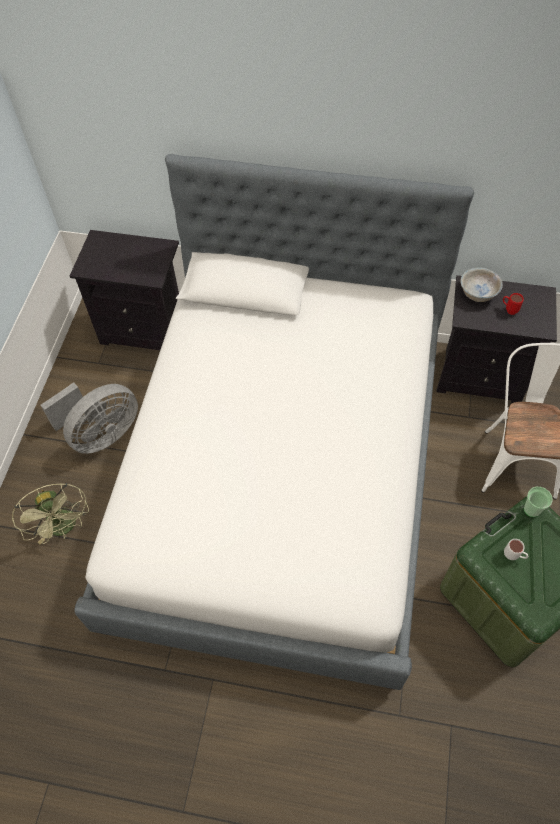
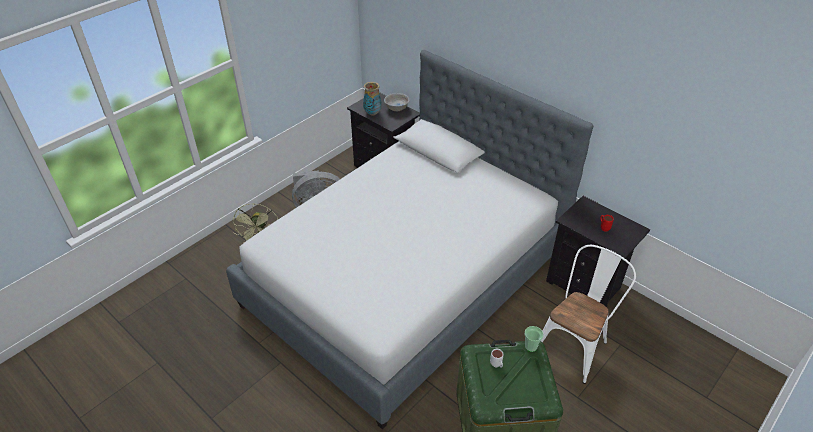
camera: 30 degrees right, 15 degrees down
white bowl [460,267,503,302] -> white bowl moved to [384,93,410,112]
none -> vase [363,82,381,116]

